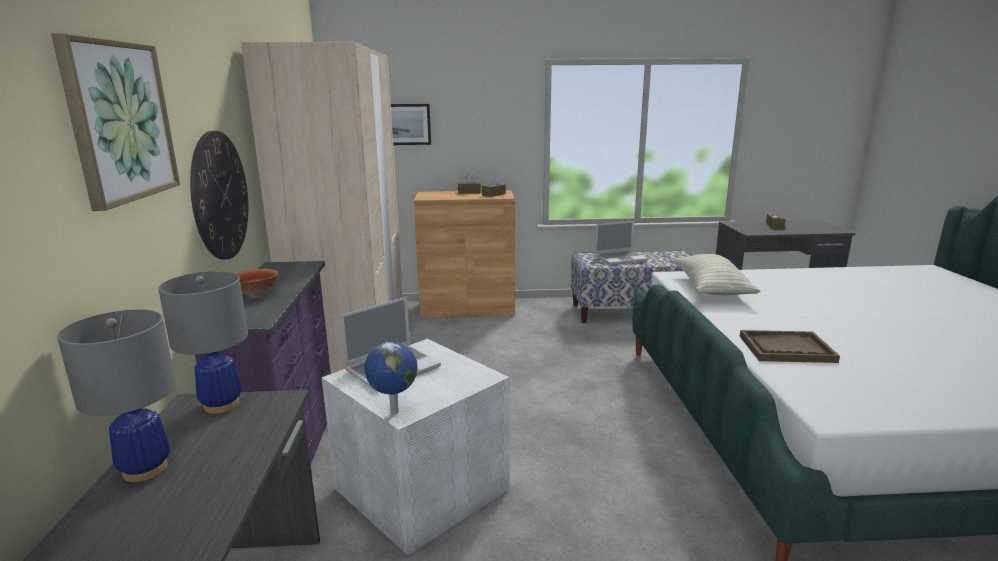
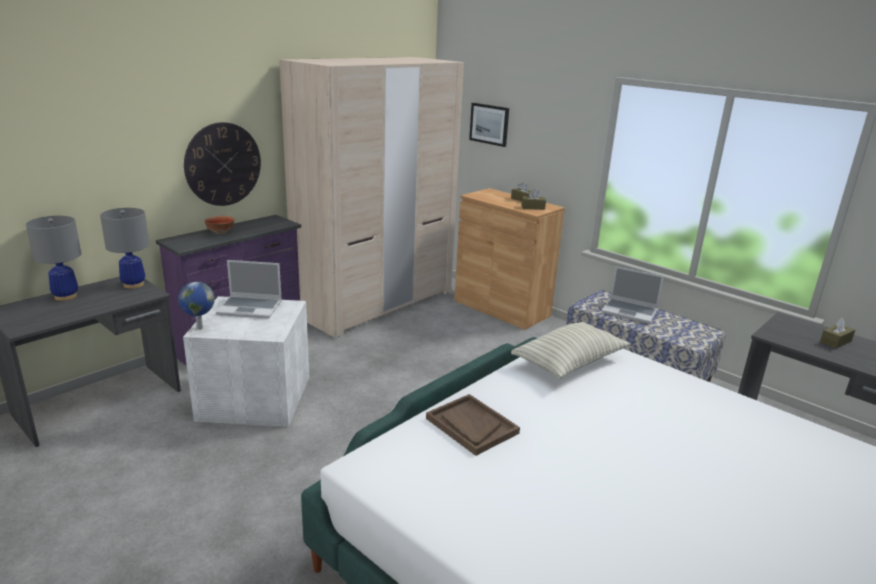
camera: 45 degrees right, 5 degrees up
picture [51,33,180,211] -> none

